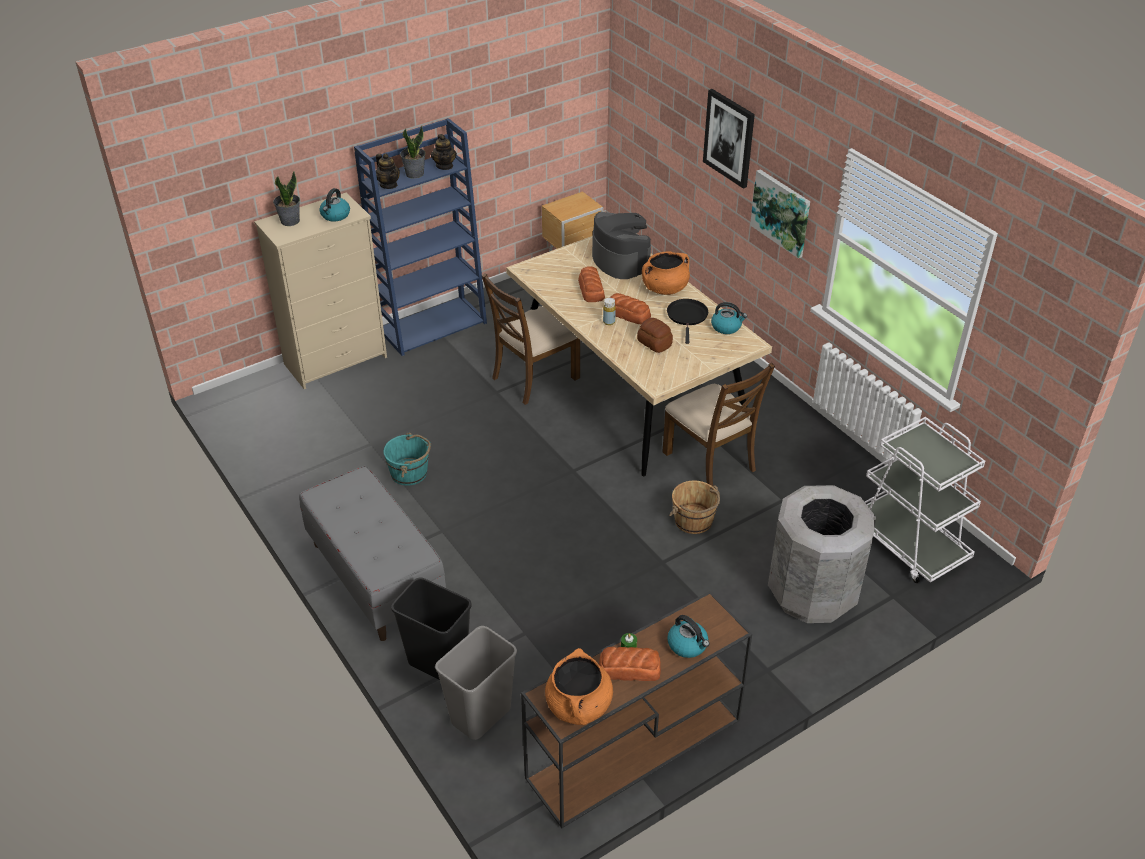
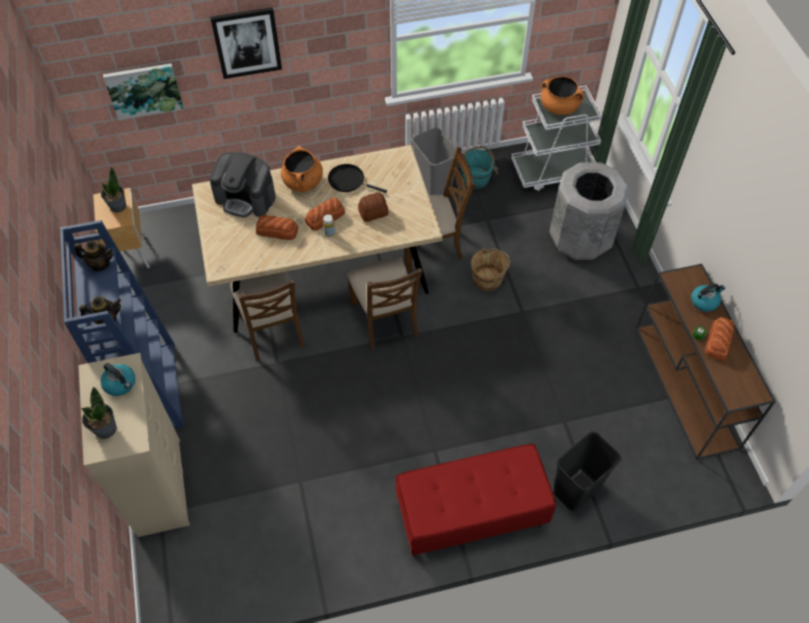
camera: 70 degrees left, 15 degrees up
grey bench [299,466,446,641] -> red bench [395,444,556,557]
turquoise bucket [383,433,431,486] -> turquoise bucket moved to [461,146,498,189]
potted plant [400,126,426,179] -> potted plant moved to [101,167,126,213]
grey trash can [435,626,517,740] -> grey trash can moved to [412,127,457,195]
orange cooking pot [545,648,613,725] -> orange cooking pot moved to [541,76,584,115]
coffee machine [592,212,651,279] -> coffee machine turned 150 degrees counterclockwise [210,152,276,218]
kettle [711,302,747,334] -> none
picture [750,169,810,258] -> picture moved to [103,63,184,120]
none -> brown chair [347,257,422,350]

